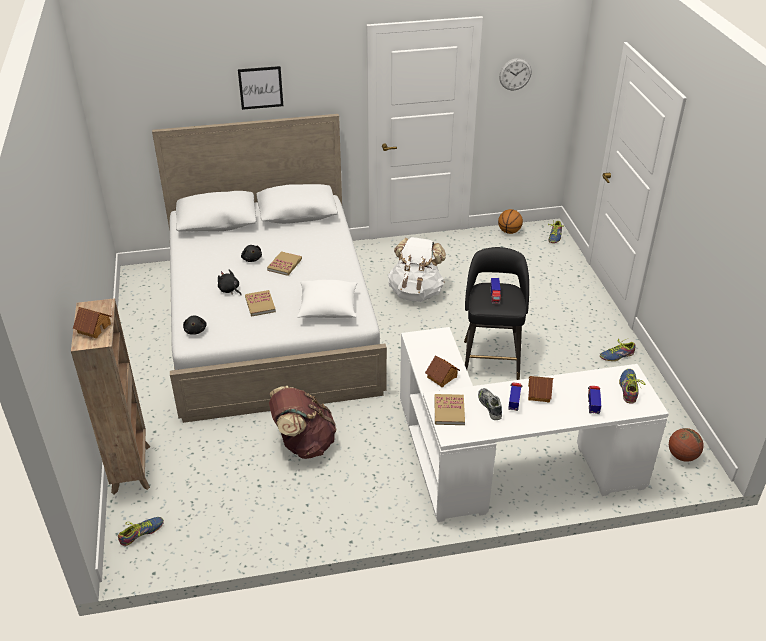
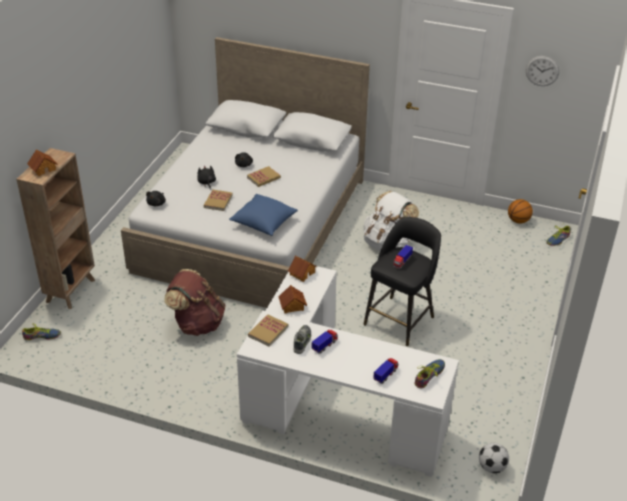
camera: 30 degrees right, 0 degrees up
picture [238,66,283,110] -> none
white pillow [297,280,357,318] -> blue pillow [229,194,298,236]
toy house [528,376,553,402] -> toy house moved to [288,256,317,282]
shoe [600,339,636,361] -> none
basketball [669,428,704,462] -> football [479,443,509,473]

